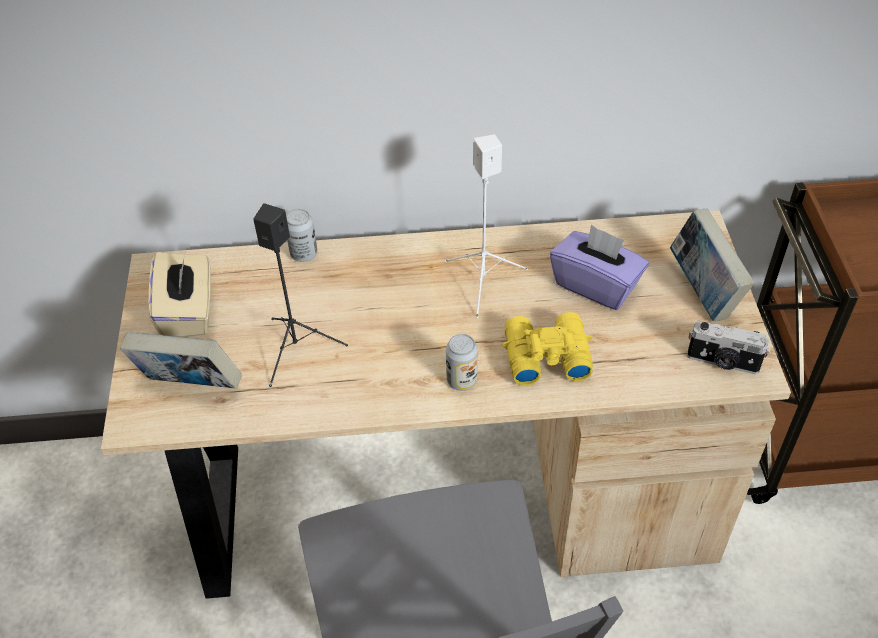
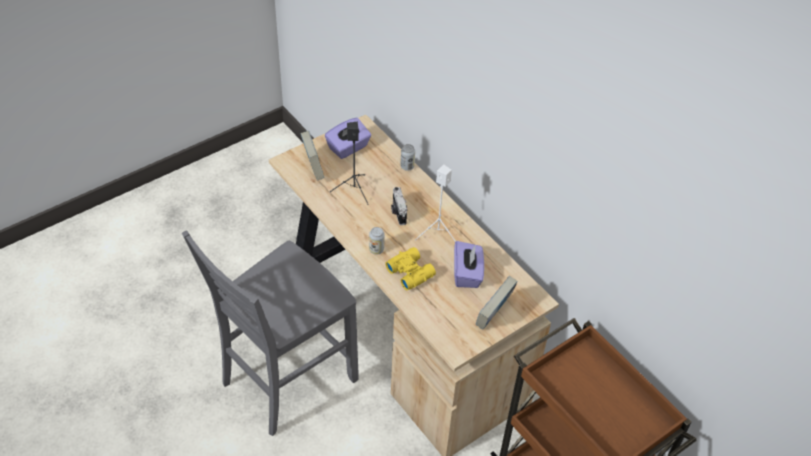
camera: 55 degrees right, 0 degrees up
beige tissue box [149,253,211,337] -> purple tissue box [325,118,371,159]
camera [687,321,770,374] -> camera moved to [391,187,407,225]

